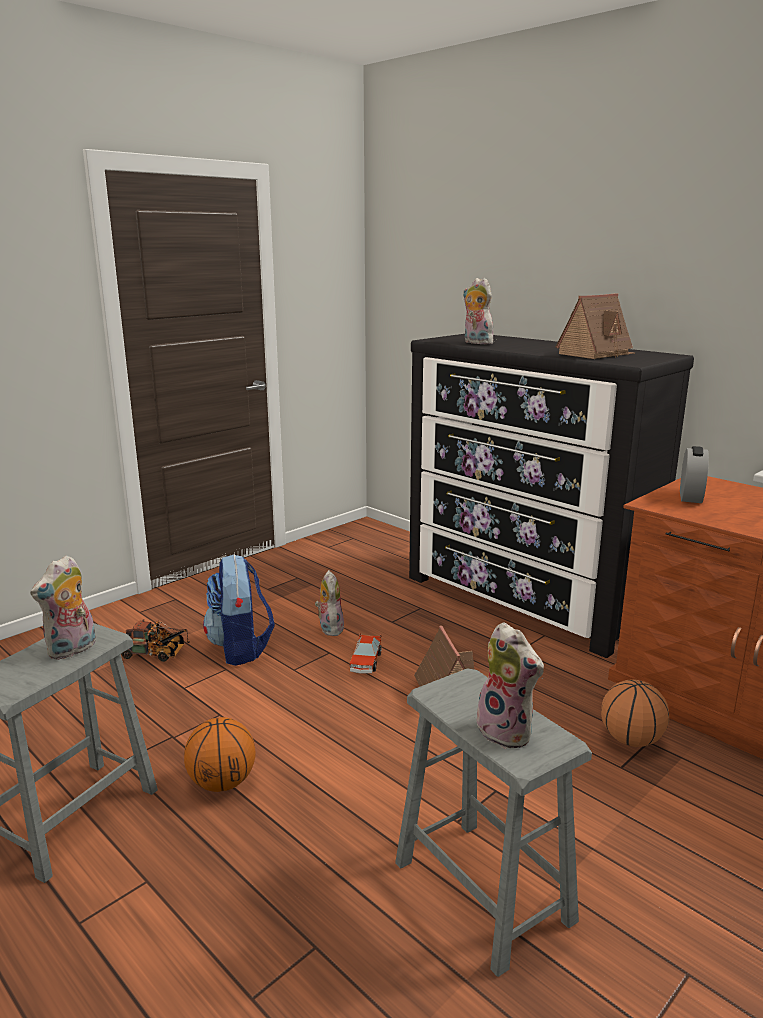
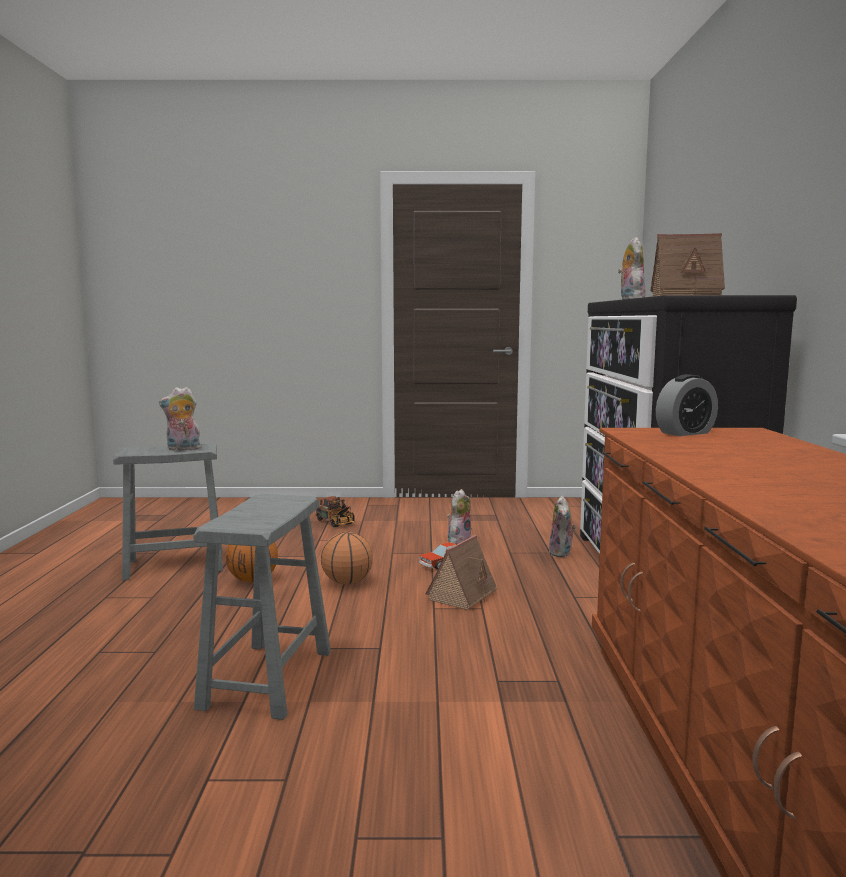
camera: 45 degrees right, 10 degrees down
backpack [203,554,275,666] -> none
plush toy [477,622,544,749] -> plush toy moved to [549,496,576,557]
basketball [601,679,669,747] -> basketball moved to [321,532,373,585]

